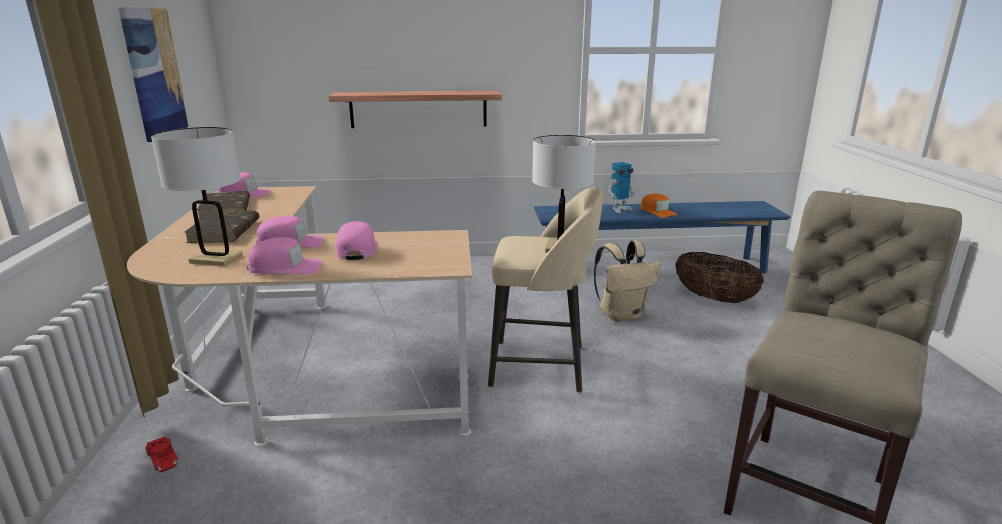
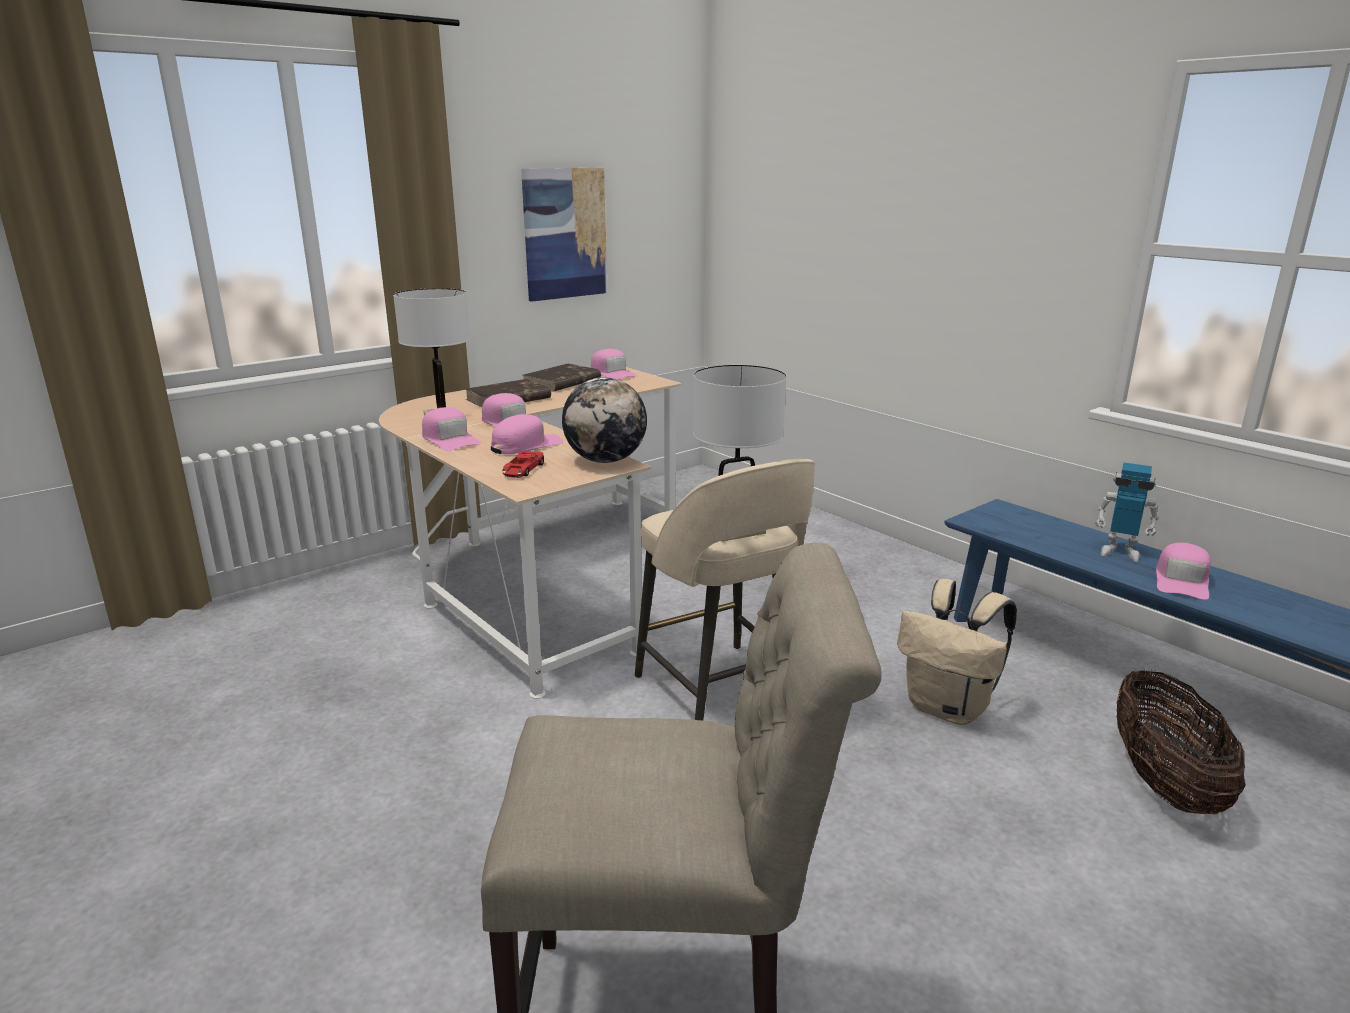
camera: 55 degrees right, 0 degrees up
red toy car [145,437,178,472] -> red toy car moved to [503,451,544,478]
shelf [329,91,502,128] -> none
orange cap [641,194,678,218] -> pink cap [1156,543,1211,600]
none -> globe [562,377,647,463]

